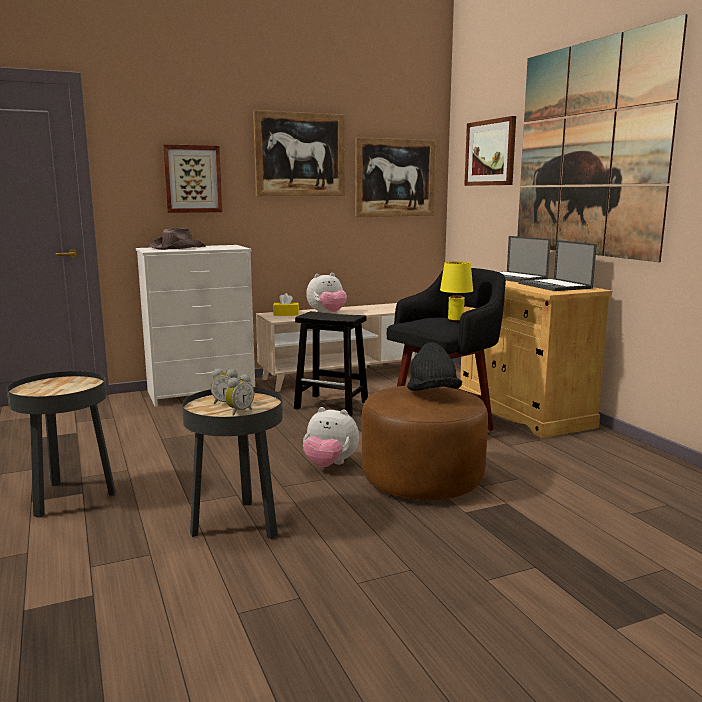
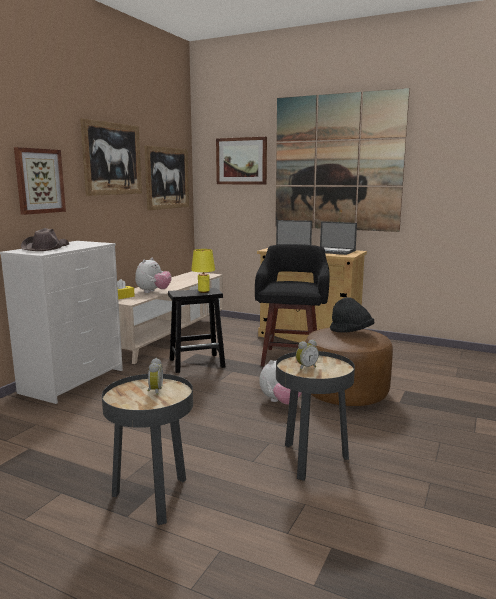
camera: 40 degrees left, 0 degrees up
alarm clock [225,374,254,416] -> alarm clock moved to [147,358,163,395]
yellow table lamp [440,261,473,322] -> yellow table lamp moved to [191,249,215,293]

